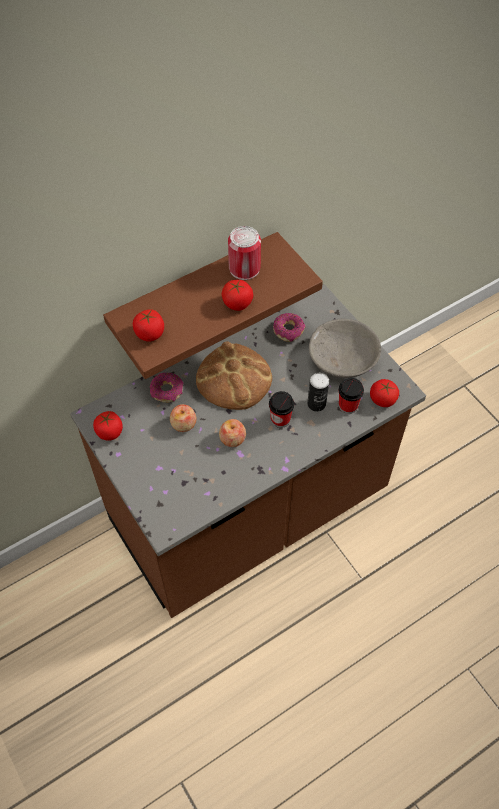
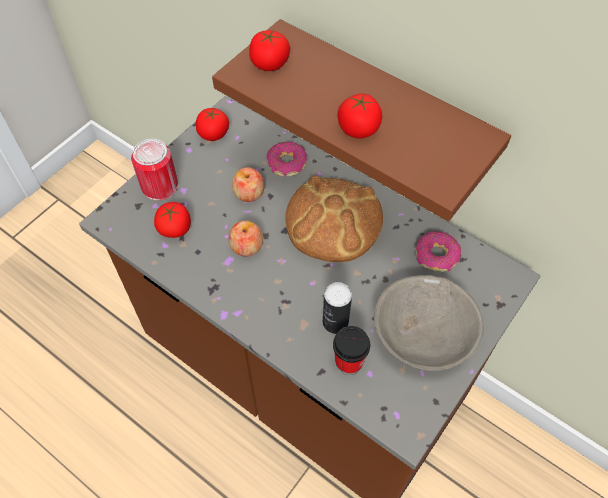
camera: 70 degrees right, 0 degrees up
can [228,226,261,280] -> can moved to [131,139,178,201]
cup [269,391,294,428] -> none
tomato [370,379,399,407] -> tomato moved to [154,202,191,238]

